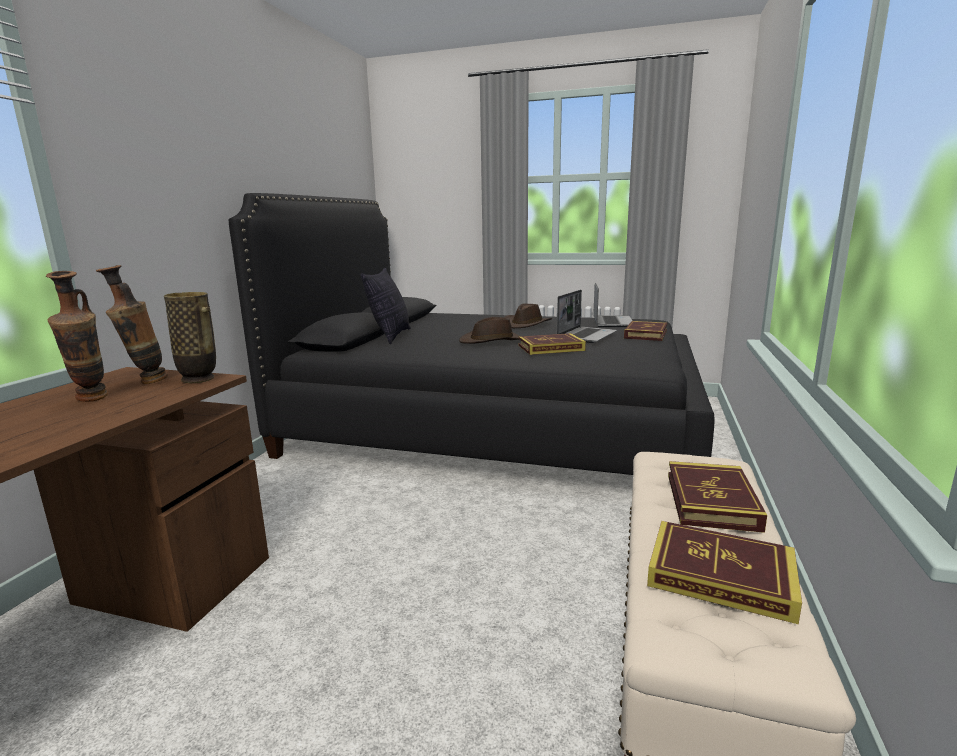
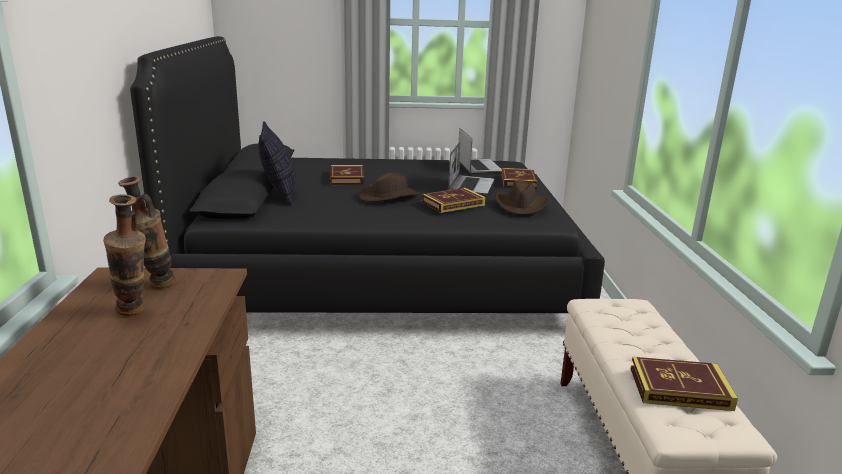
camera: 20 degrees left, 5 degrees up
vase [164,292,216,384] -> none
brown hat [504,304,552,328] -> brown hat moved to [496,180,549,215]
book [668,461,767,533] -> book moved to [330,165,364,185]

